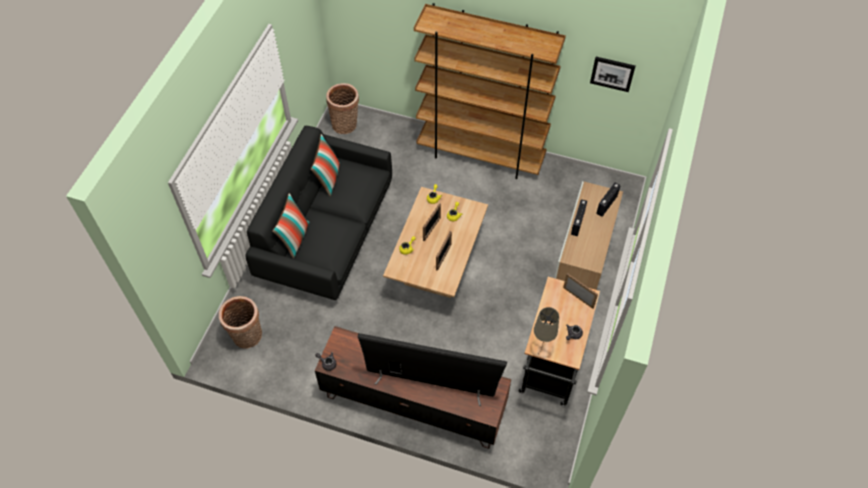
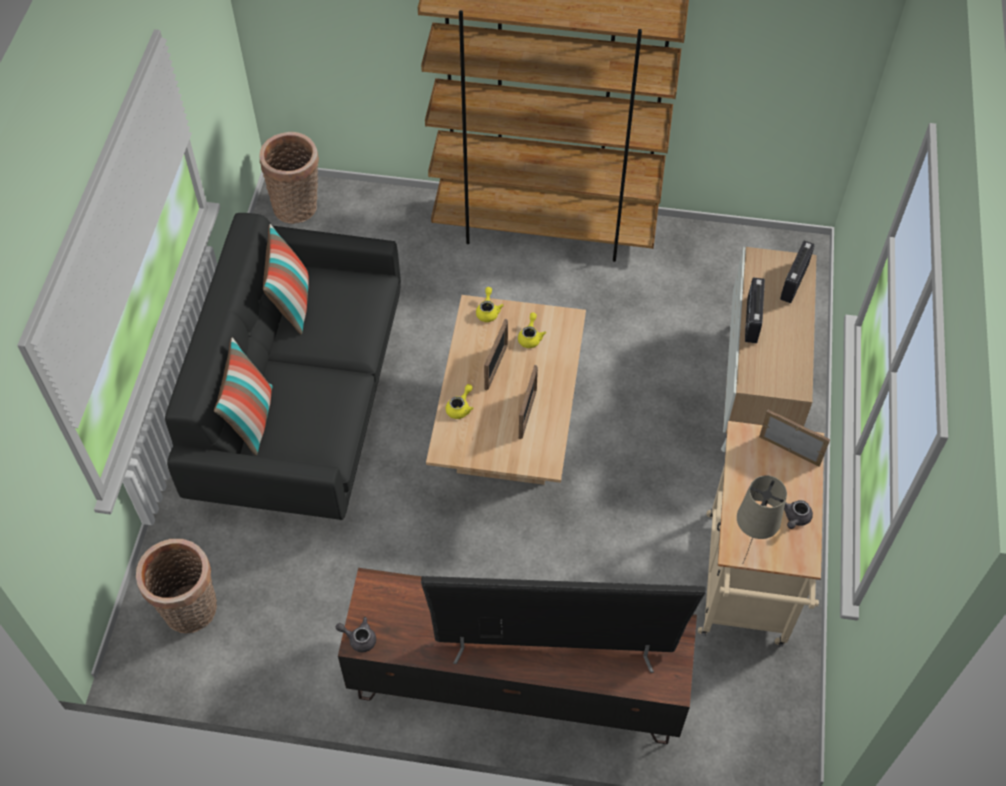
camera: 10 degrees left, 0 degrees up
black cart [519,277,600,407] -> beige cart [698,421,824,647]
picture [590,57,635,92] -> none

